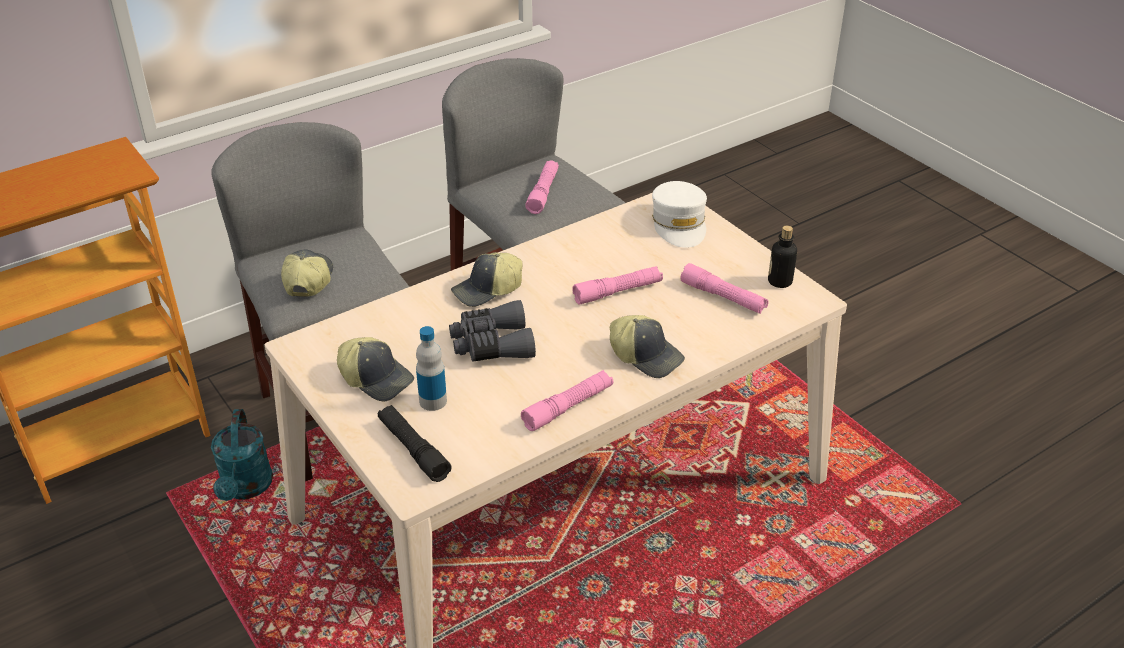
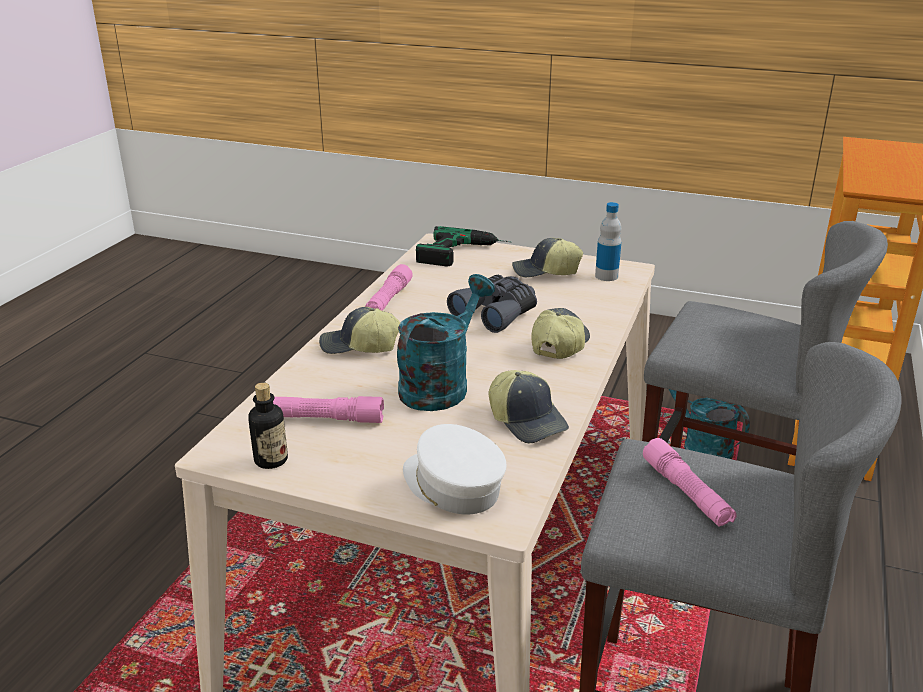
camera: 145 degrees right, 10 degrees down
cap [281,249,333,297] -> cap moved to [488,370,569,443]
black flashlight [378,405,452,482] -> power drill [416,226,511,266]
bottle [416,326,447,411] -> bottle moved to [595,202,621,281]
pink flashlight [572,266,663,305] -> turquoise watering can [397,274,495,411]

